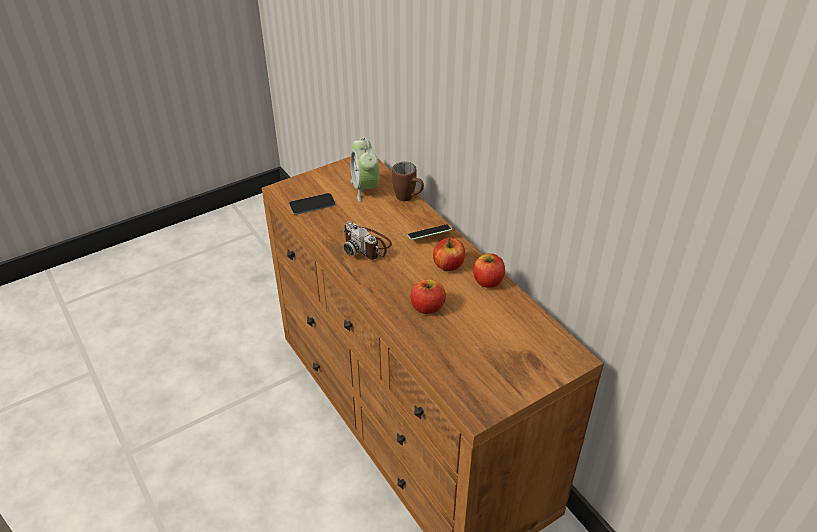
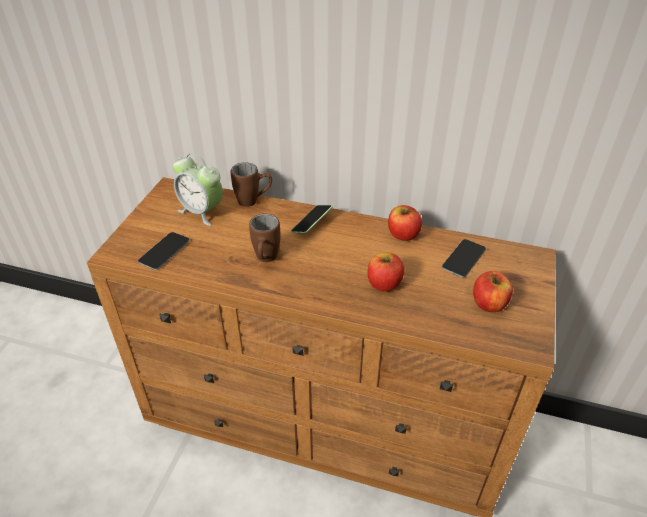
camera: 40 degrees left, 0 degrees up
camera [344,222,392,260] -> brown mug [249,214,281,262]
apple [433,238,465,271] -> apple moved to [473,271,513,312]
none -> phone [442,239,486,278]

